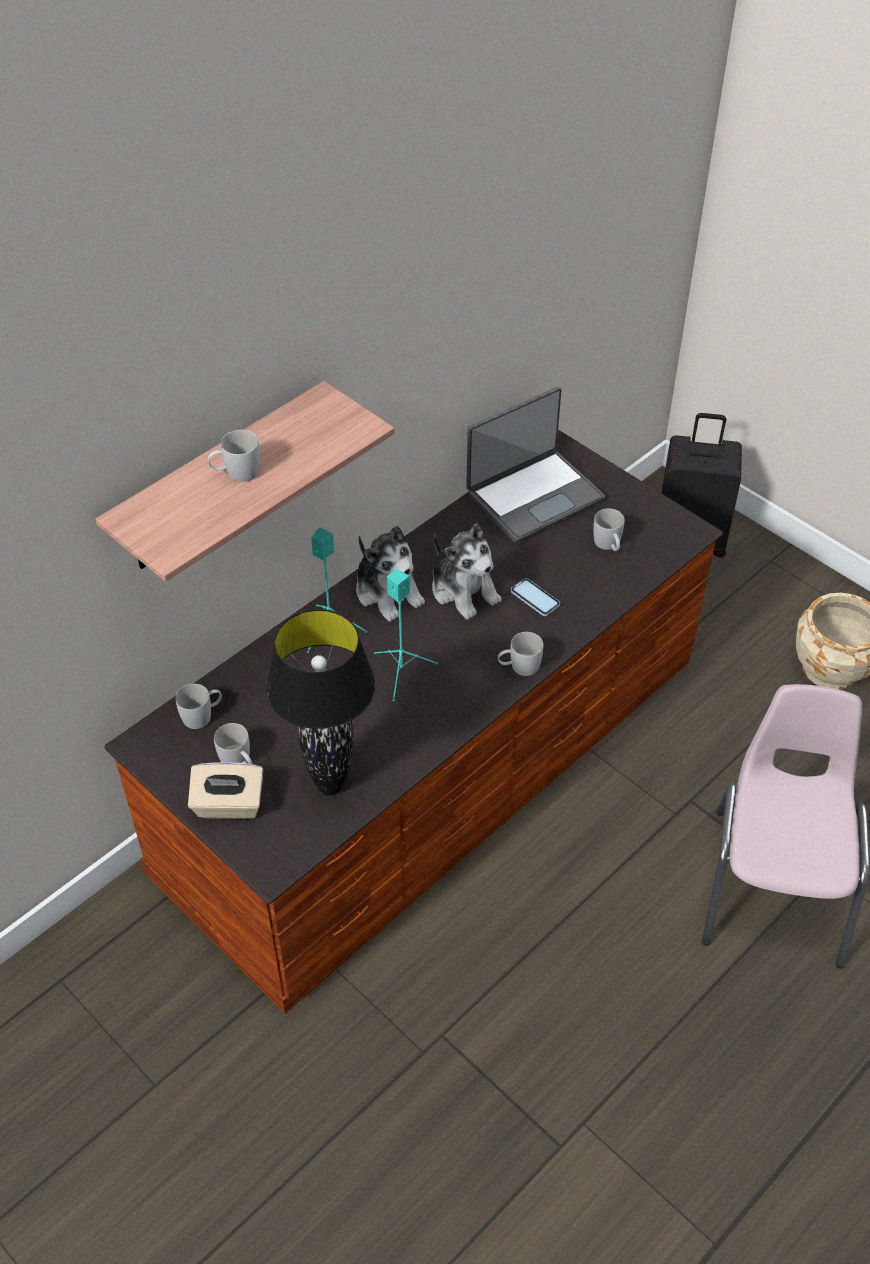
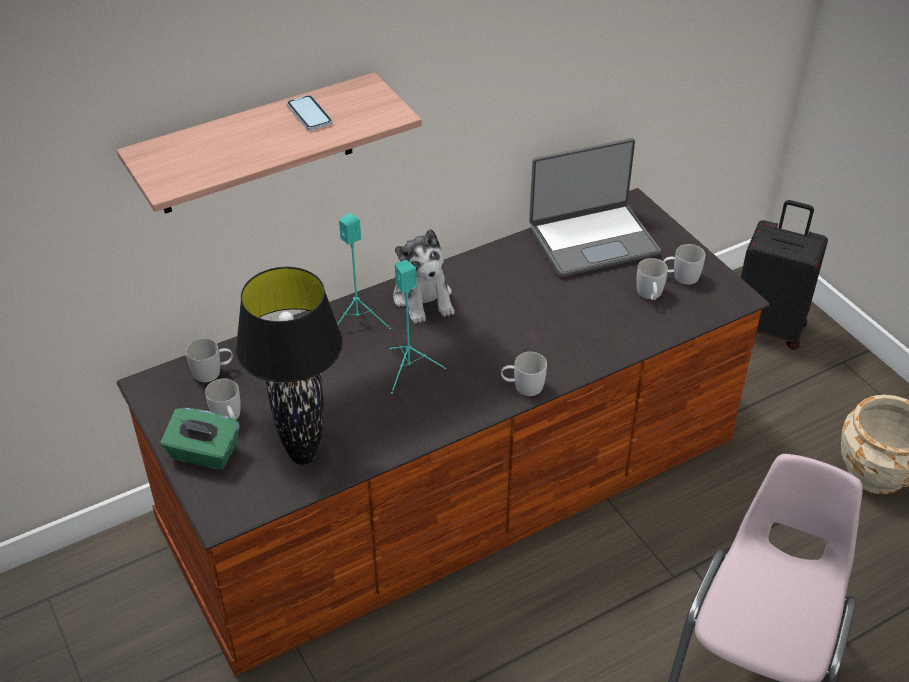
camera: 15 degrees right, 5 degrees down
beige tissue box [188,762,264,819] -> green tissue box [161,408,240,470]
white mug [208,430,260,482] -> white mug moved to [663,244,705,285]
plush toy [432,523,502,620] -> none
phone [511,578,560,616] -> phone moved to [287,95,332,130]

